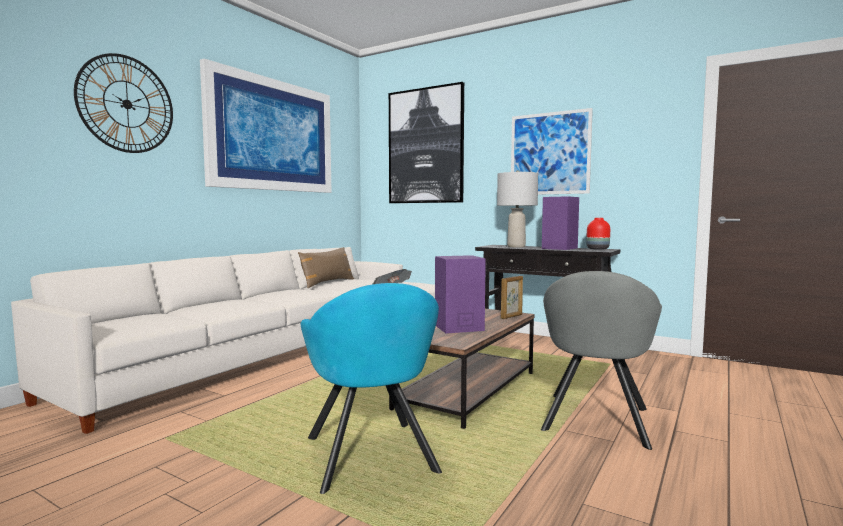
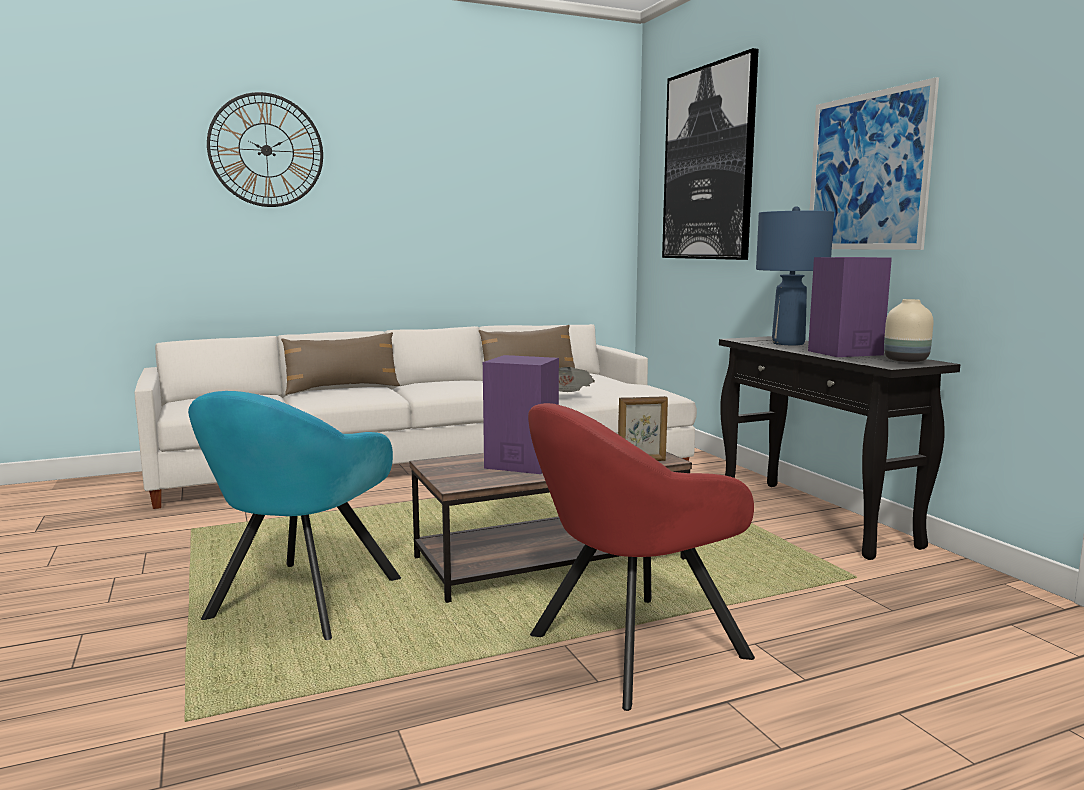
camera: 35 degrees right, 5 degrees up
picture [200,59,332,193] -> none
grey table lamp [497,170,538,248] -> blue table lamp [756,206,834,345]
grey armchair [541,271,662,450] -> red armchair [528,403,755,711]
red vase [586,218,610,250] -> beige vase [884,299,933,362]
none -> brown pillow [281,332,400,395]

